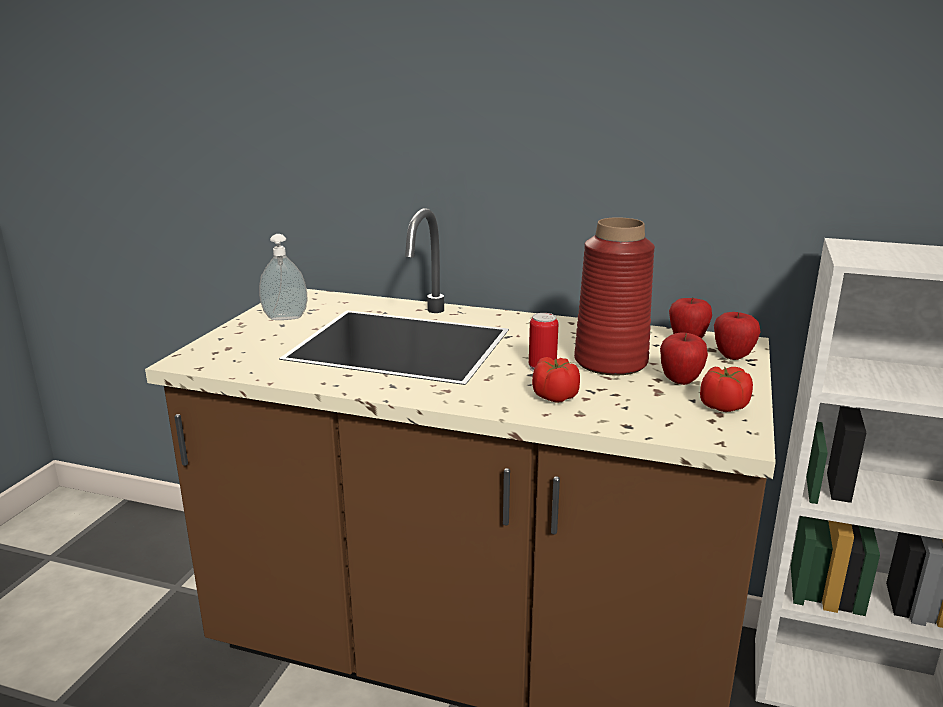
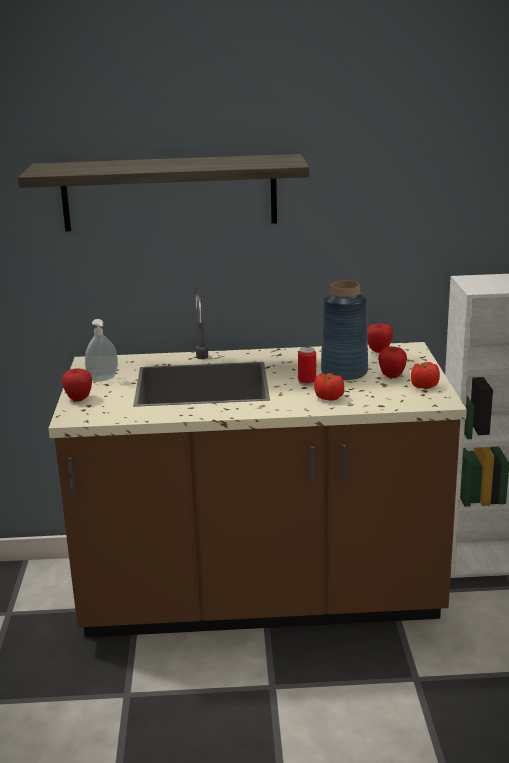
camera: 20 degrees left, 0 degrees up
red vase [574,217,655,375] -> blue vase [321,281,368,380]
apple [714,312,760,360] -> apple moved to [62,368,92,401]
none -> shelf [18,154,309,232]

